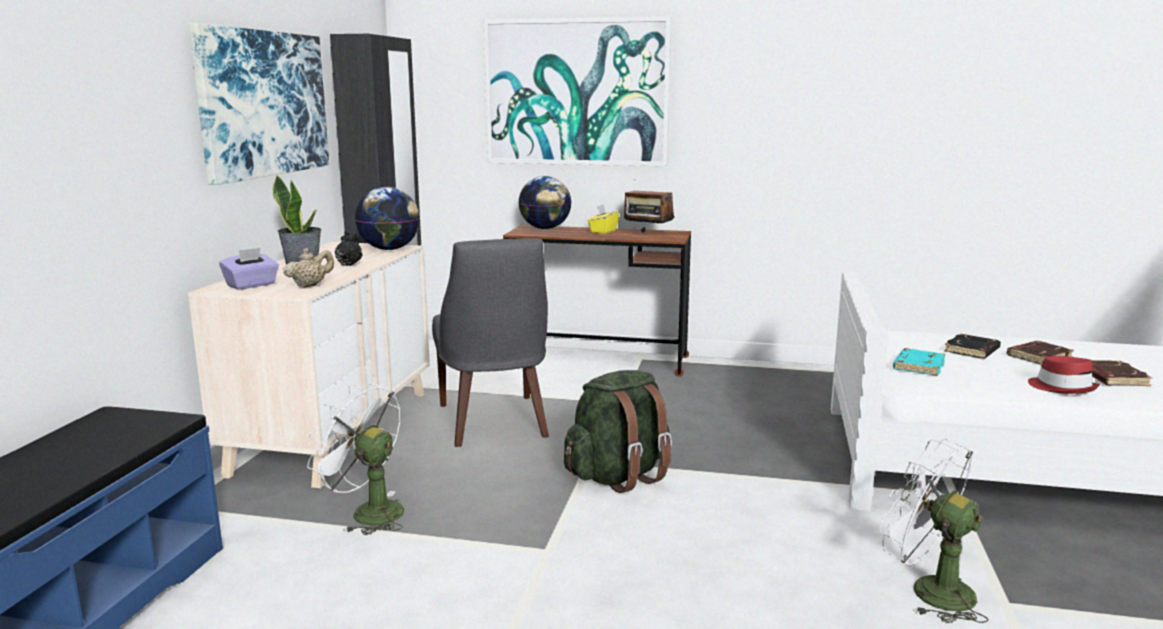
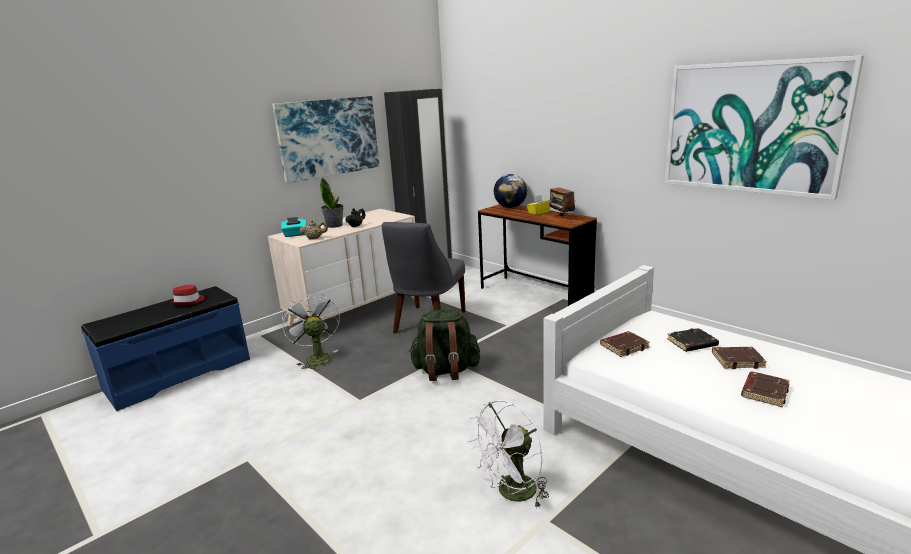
camera: 35 degrees right, 5 degrees up
purple tissue box [219,248,279,290] -> turquoise tissue box [281,217,307,237]
globe [355,187,420,250] -> none
picture [484,16,672,166] -> picture moved to [665,55,864,200]
white fan [879,439,988,623] -> white fan turned 120 degrees counterclockwise [467,400,549,509]
turquoise book [893,348,945,376] -> brown book [600,331,650,357]
red hat [1028,356,1100,394] -> red hat moved to [170,285,205,305]

